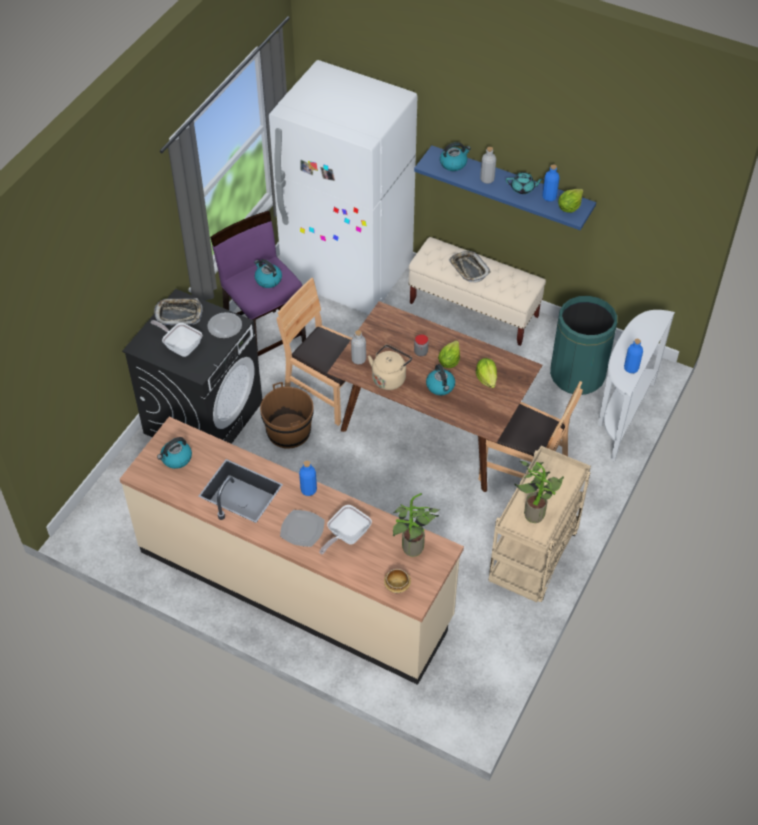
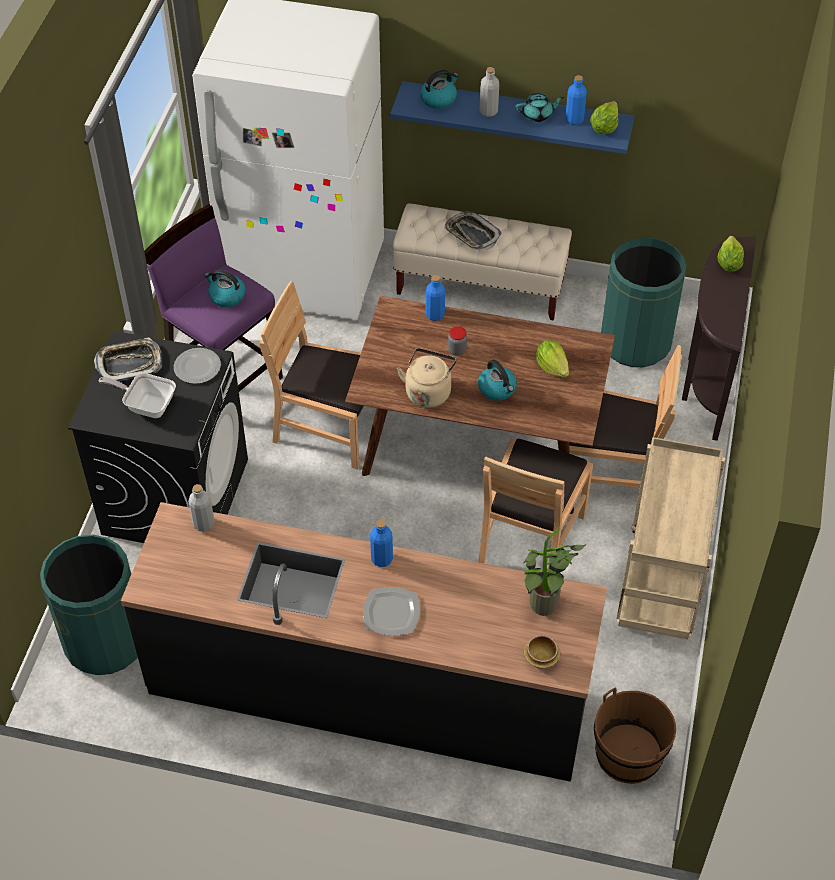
camera: 15 degrees left, 0 degrees up
beige counter [120,417,464,685] -> black counter [121,502,607,782]
kettle [157,437,192,469] -> none
brown bucket [260,382,314,449] -> brown bucket moved to [594,687,676,784]
frying pan [319,505,372,555] -> none
grey bottle [351,330,366,364] -> grey bottle moved to [188,484,215,532]
lettuce [438,340,460,368] -> lettuce moved to [717,236,744,272]
potted plant [515,461,564,523] -> none
white console table [598,310,675,462] -> brown console table [682,237,756,441]
blue bottle [624,339,643,373] -> blue bottle moved to [426,275,445,321]
none -> green trash can [40,535,138,675]
none -> brown chair [478,438,593,569]

